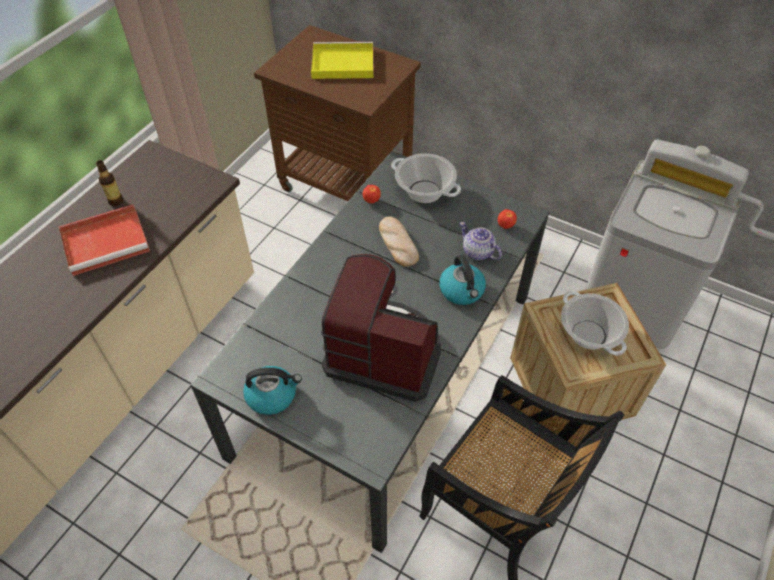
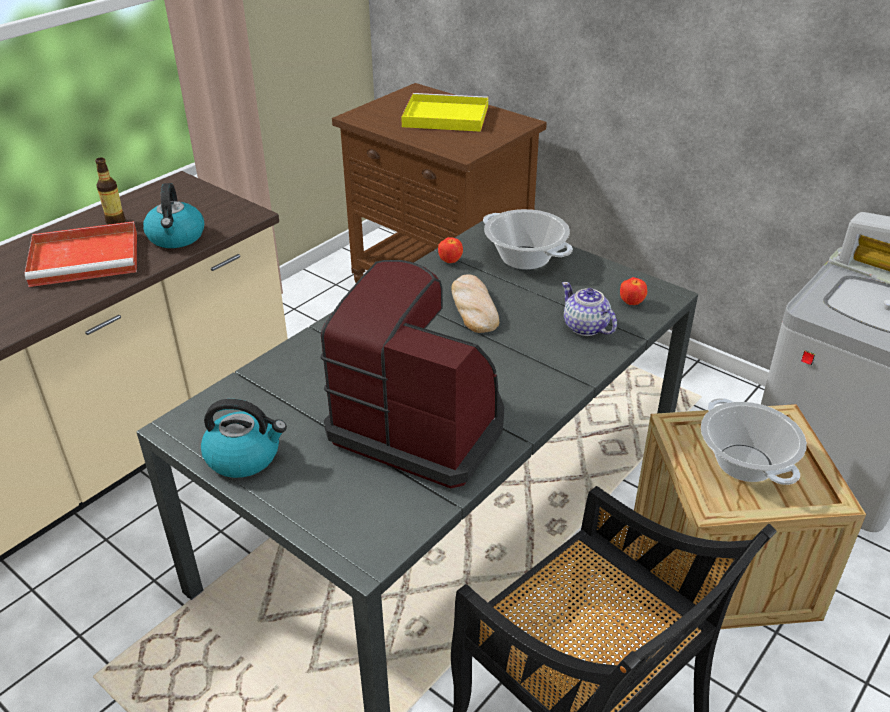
camera: 10 degrees right, 15 degrees down
kettle [439,255,486,305] -> kettle moved to [143,183,204,248]

